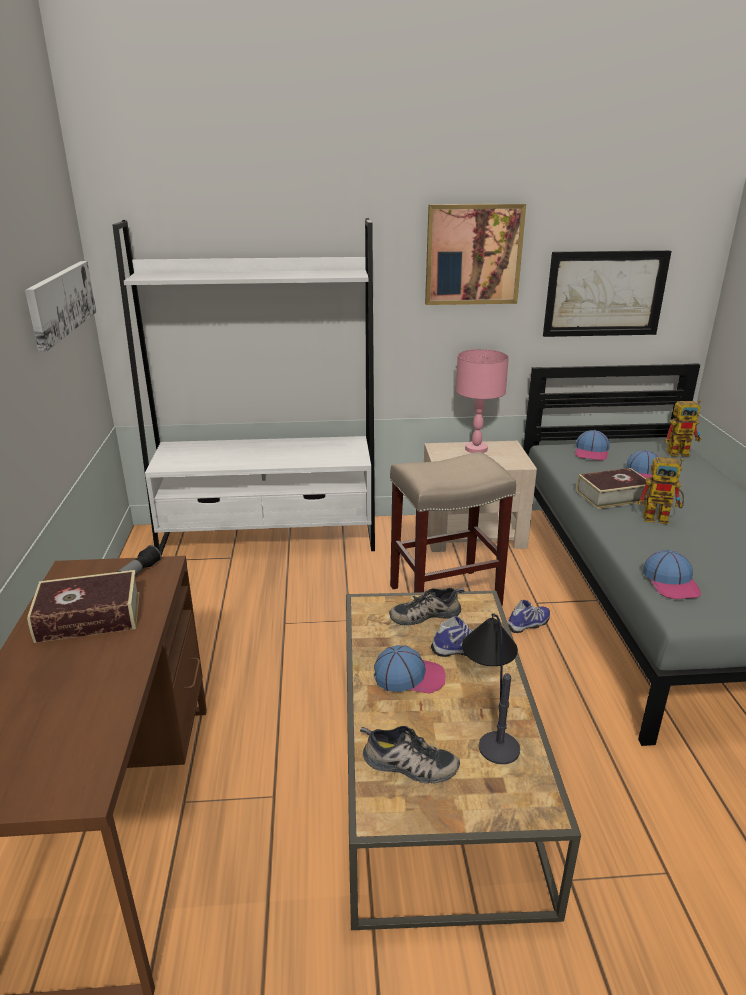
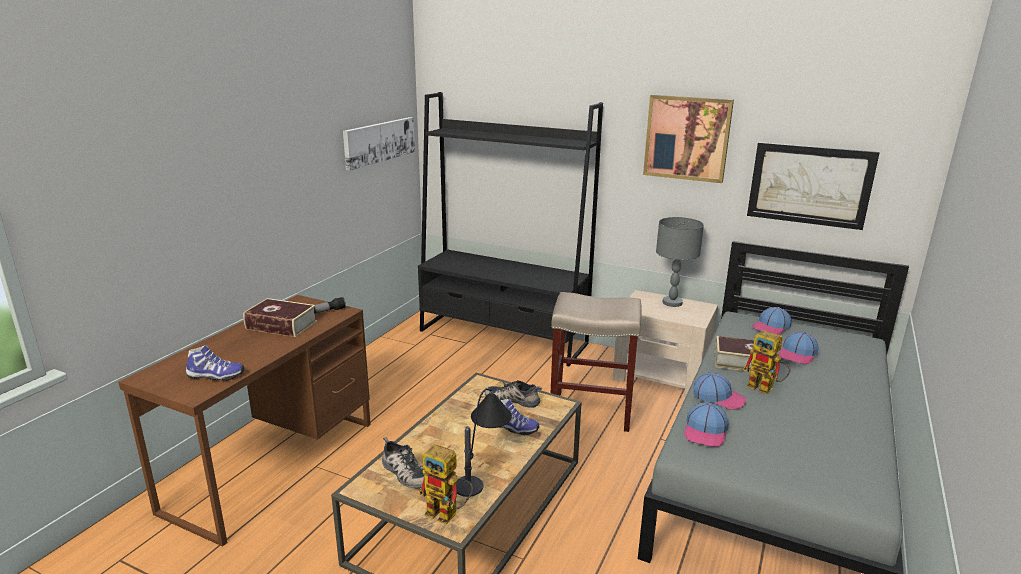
camera: 30 degrees right, 5 degrees down
white bookcase [112,218,375,556] -> black bookcase [418,92,603,366]
cap [374,645,446,693] -> cap moved to [694,373,747,409]
pink table lamp [456,349,509,453] -> grey table lamp [656,217,704,307]
shoe [508,600,550,633] -> shoe moved to [186,345,245,381]
toy robot [664,400,702,456] -> toy robot moved to [418,444,473,524]

